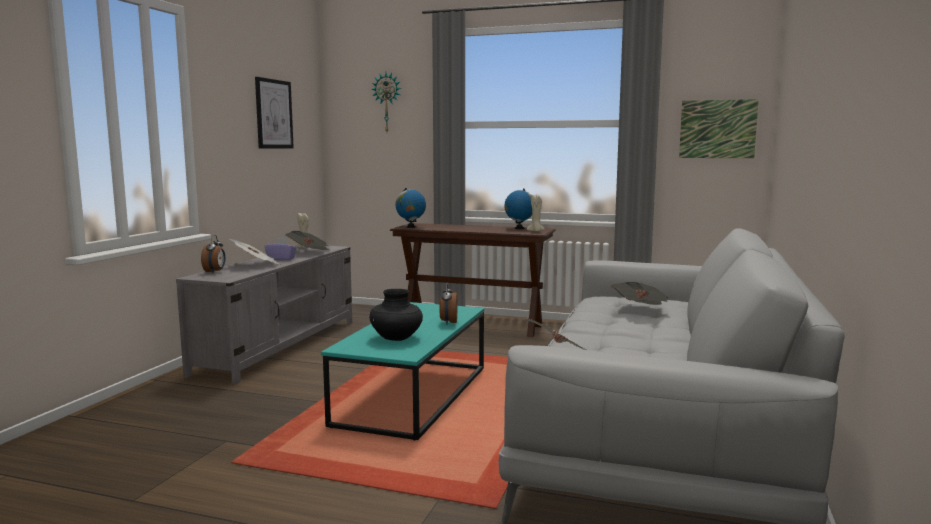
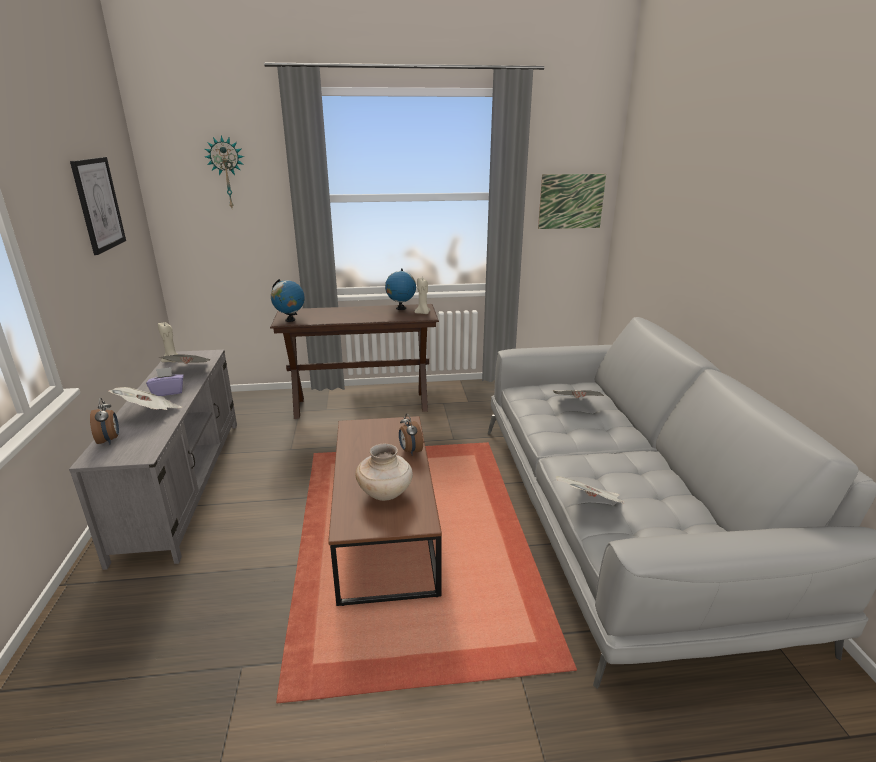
camera: 25 degrees left, 15 degrees up
turquoise coffee table [321,302,484,440] -> brown coffee table [328,416,442,606]
black vase [369,289,423,341] -> beige vase [356,444,413,501]

